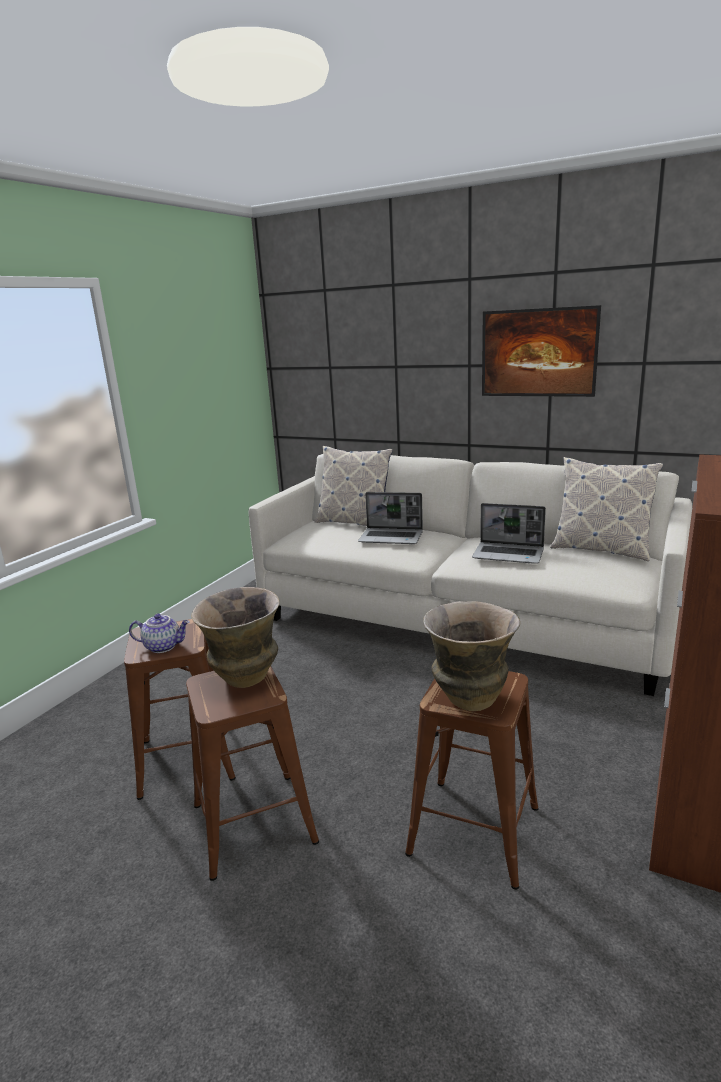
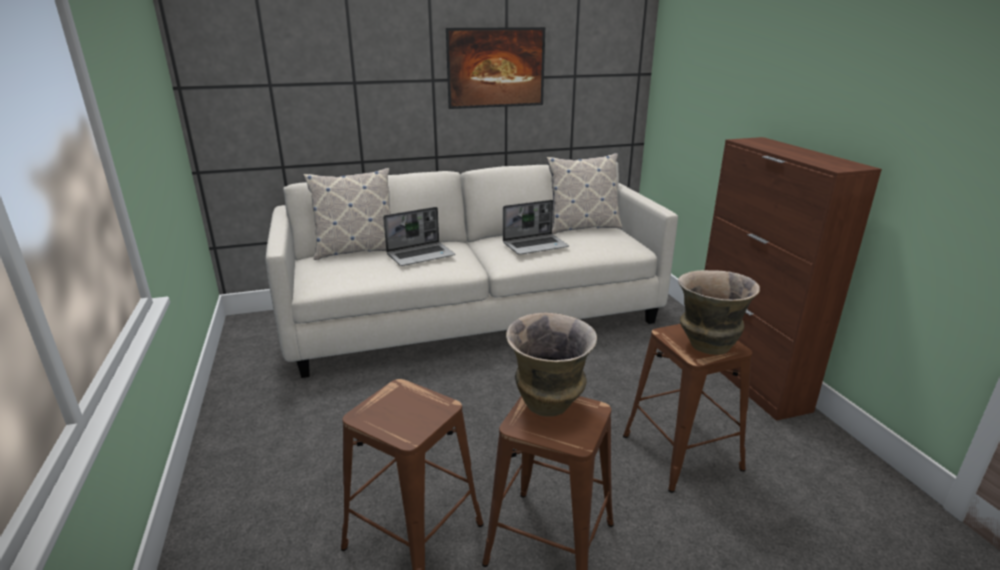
camera: 45 degrees left, 5 degrees up
teapot [129,614,190,653] -> none

